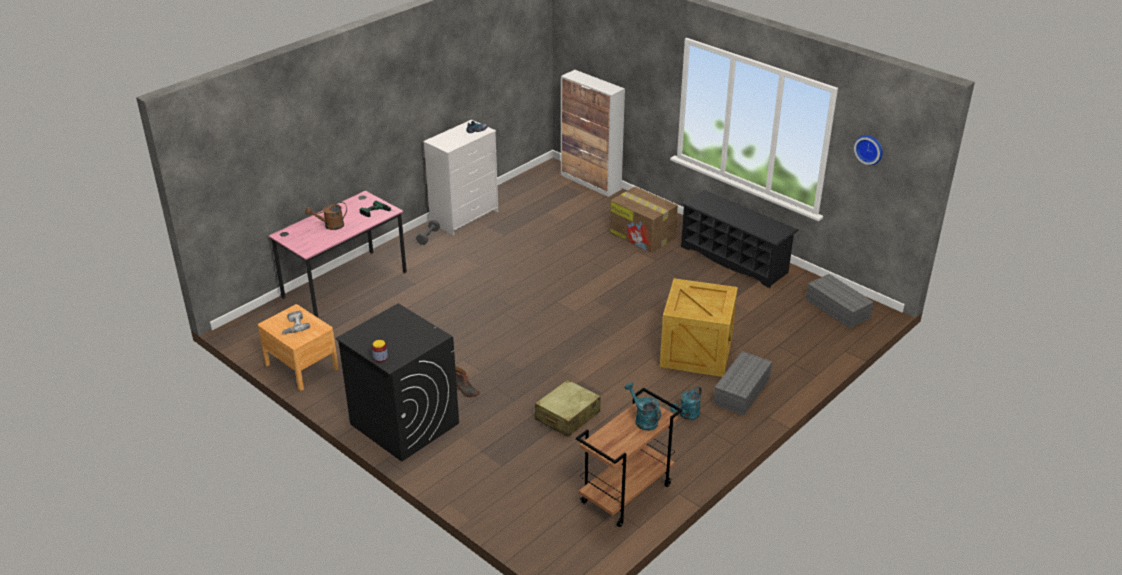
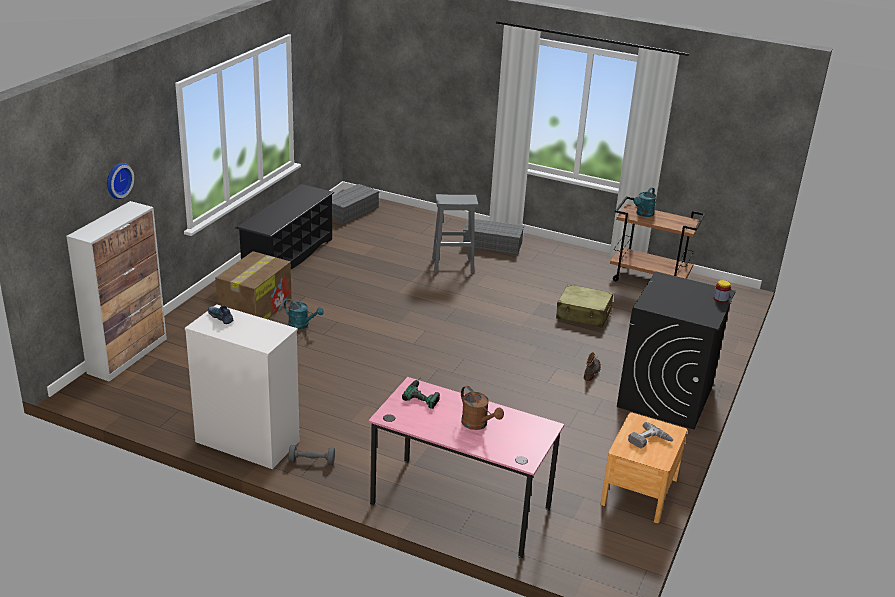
camera: 110 degrees left, 5 degrees down
crate [660,278,738,377] -> grey stool [432,194,478,273]
turquoise watering can [670,386,702,420] -> turquoise watering can moved to [284,299,324,330]
wall clock [854,135,883,165] -> wall clock moved to [107,163,134,199]

